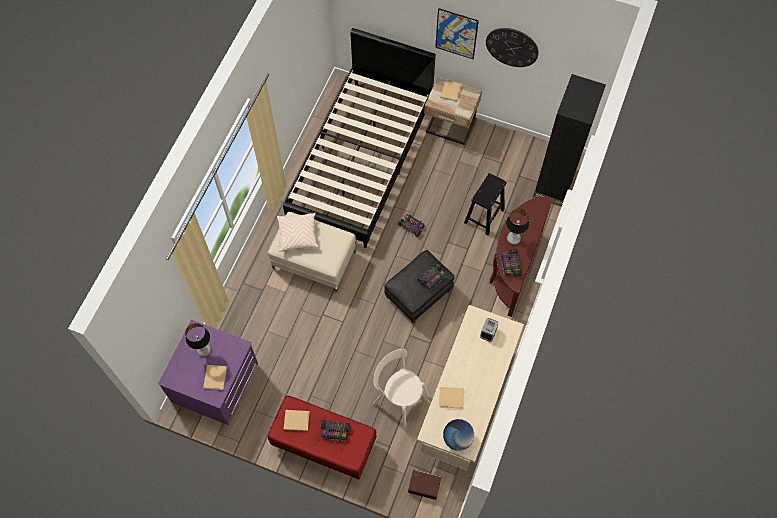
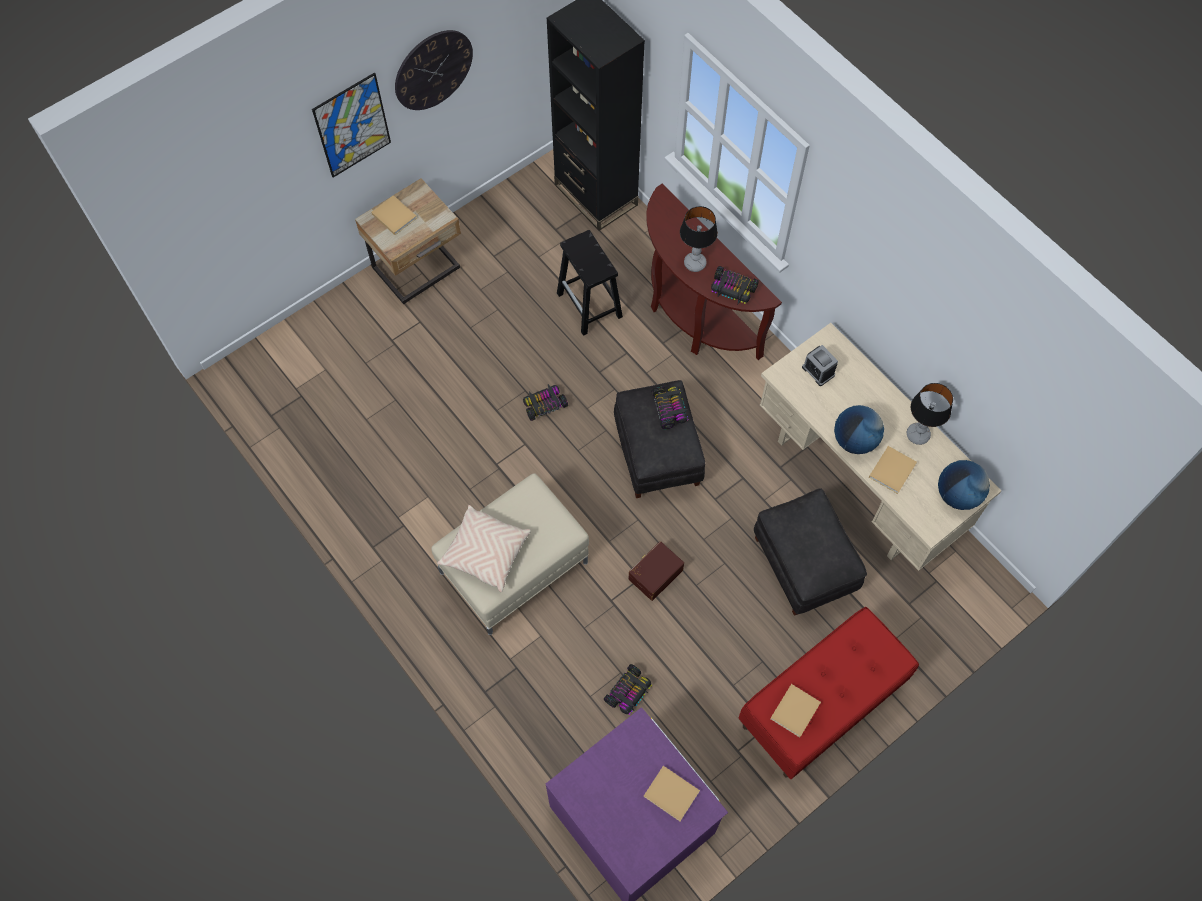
camera: 60 degrees left, 0 degrees up
table lamp [185,323,211,356] -> table lamp moved to [907,383,953,445]
black bed [283,28,436,248] -> none
toy car [321,420,350,442] -> toy car moved to [604,664,652,715]
beige chair [373,349,429,428] -> black ottoman [754,489,867,616]
brown storage box [408,470,441,500] -> brown storage box moved to [629,541,684,601]
none -> globe [834,405,884,454]

